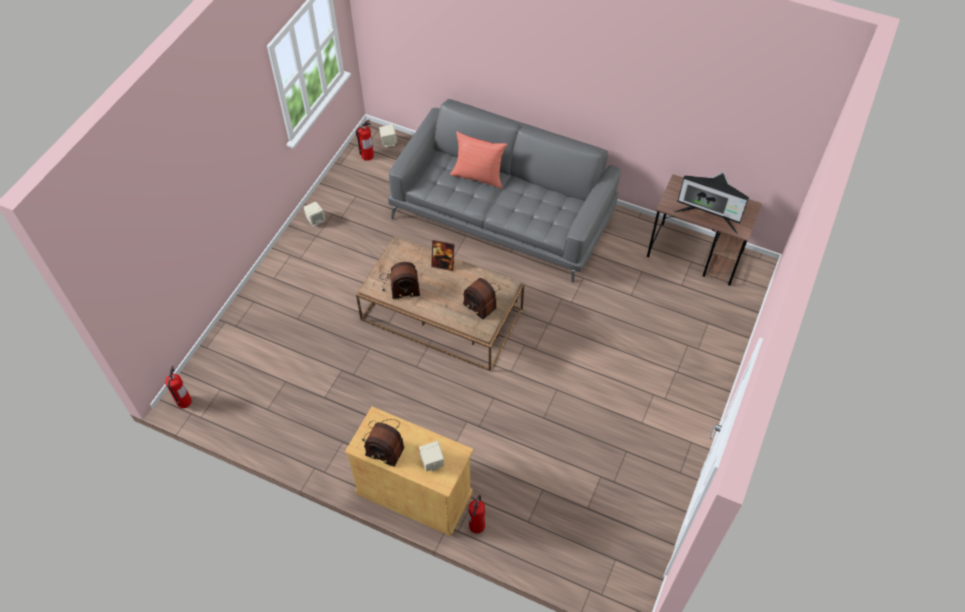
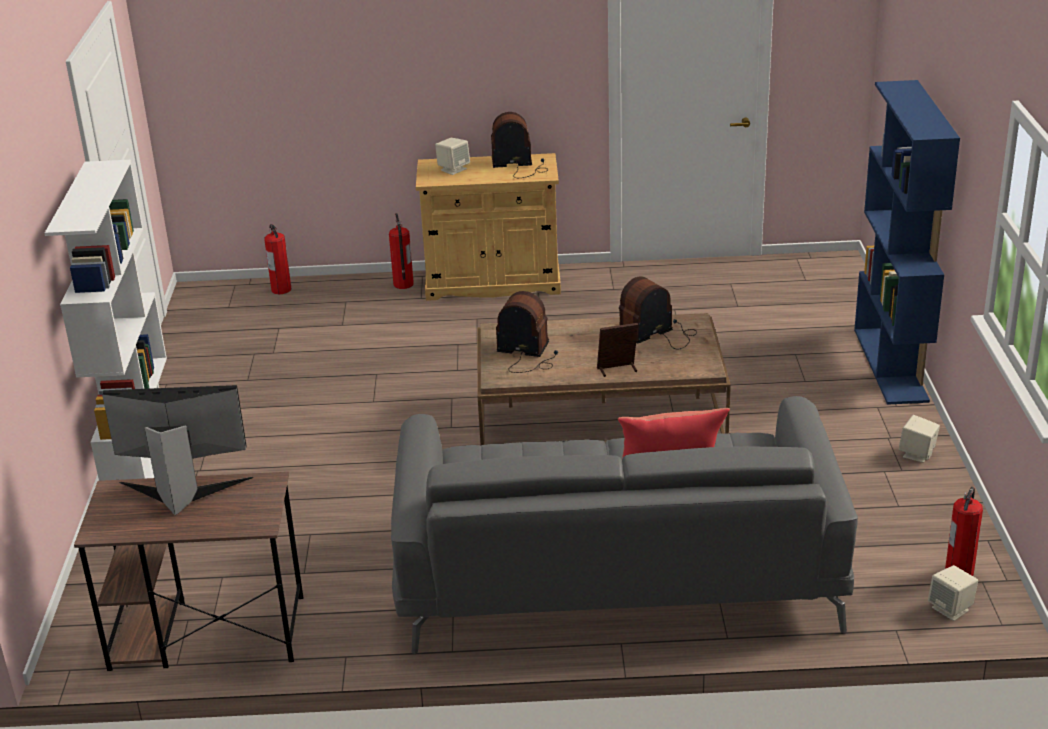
camera: 155 degrees right, 25 degrees down
fire extinguisher [165,366,192,408] -> fire extinguisher moved to [265,224,291,294]
none -> white bookcase [45,160,167,481]
none -> blue bookcase [854,80,960,405]

